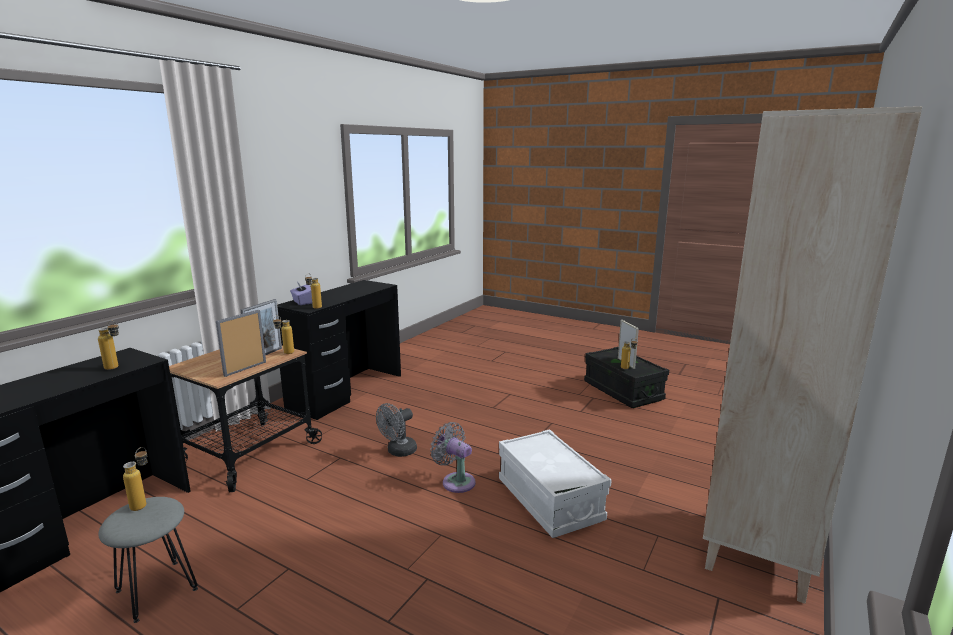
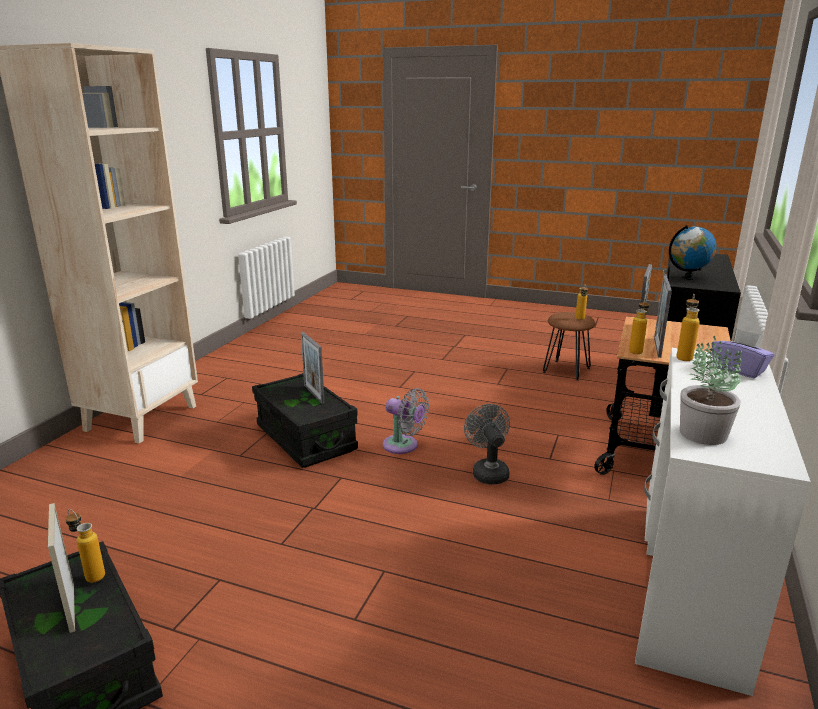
camera: 170 degrees right, 5 degrees up
bottle [98,320,119,370] -> globe [669,225,717,280]
grey stool [98,497,198,623] -> brown stool [543,312,595,381]
black desk [277,280,401,420] -> white desk [635,348,811,696]
grey fan [376,403,417,457] -> grey fan turned 45 degrees counterclockwise [464,404,510,485]
white storage box [499,429,612,538] -> black storage box [252,373,358,468]
none -> picture frame [301,332,325,404]
none -> potted plant [680,336,742,445]

